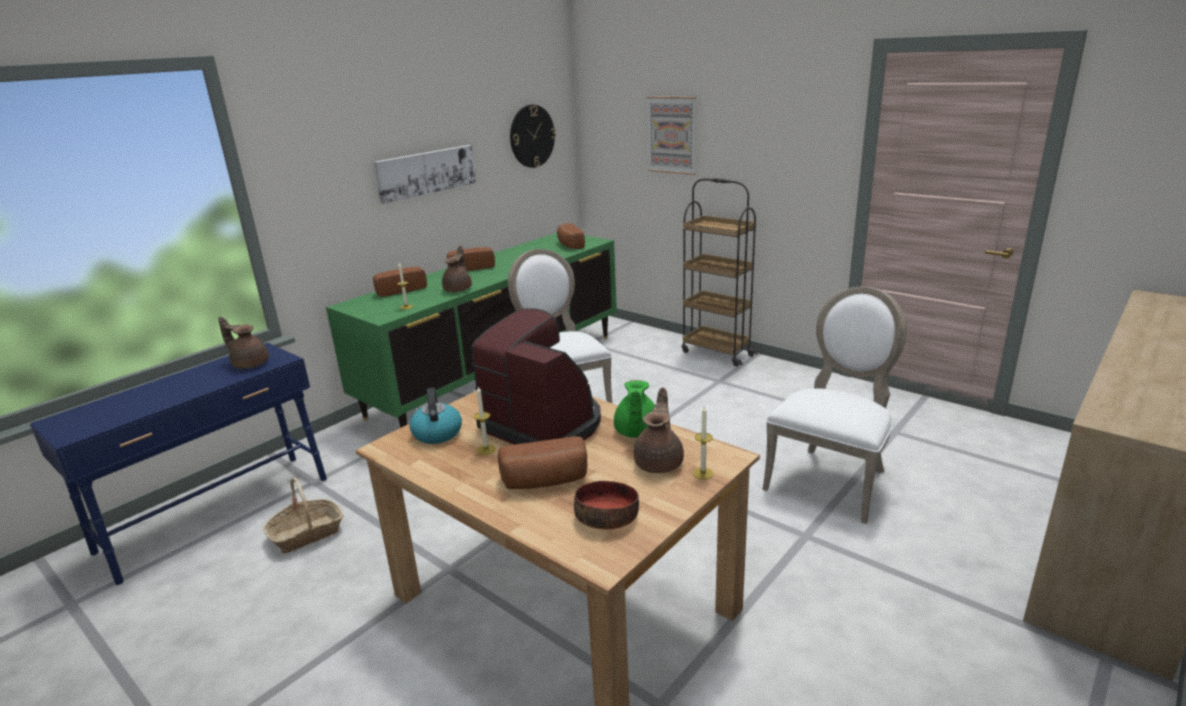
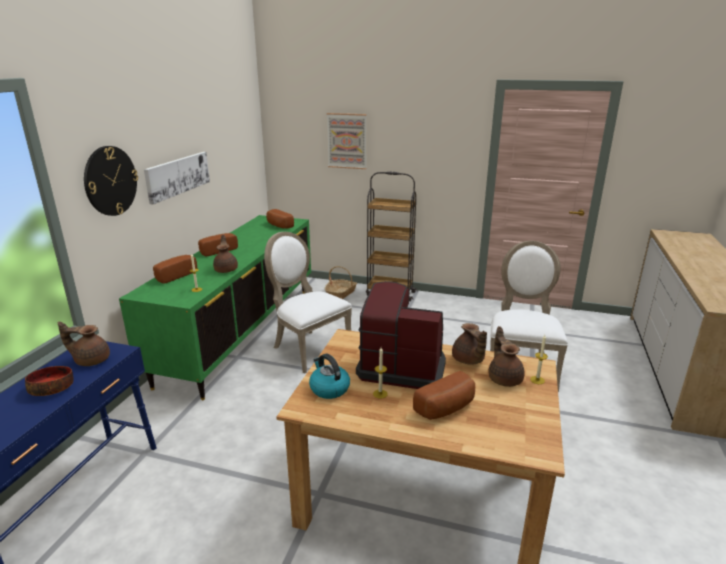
camera: 25 degrees left, 0 degrees up
basket [263,477,344,554] -> basket moved to [325,266,357,299]
wall clock [510,105,556,168] -> wall clock moved to [84,146,138,216]
bowl [574,481,639,529] -> bowl moved to [25,366,74,396]
green teapot [614,380,655,438] -> brown teapot [452,323,487,365]

